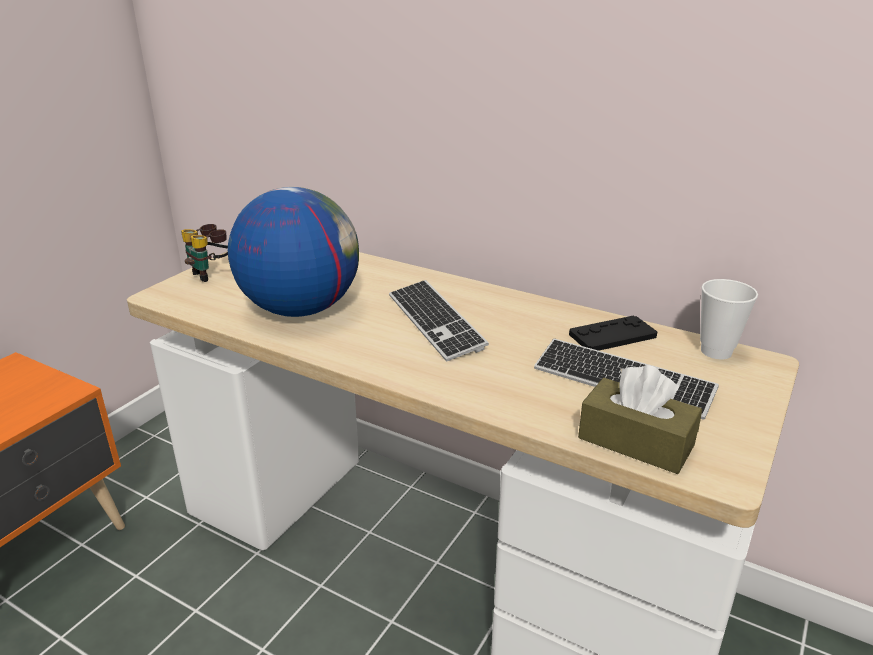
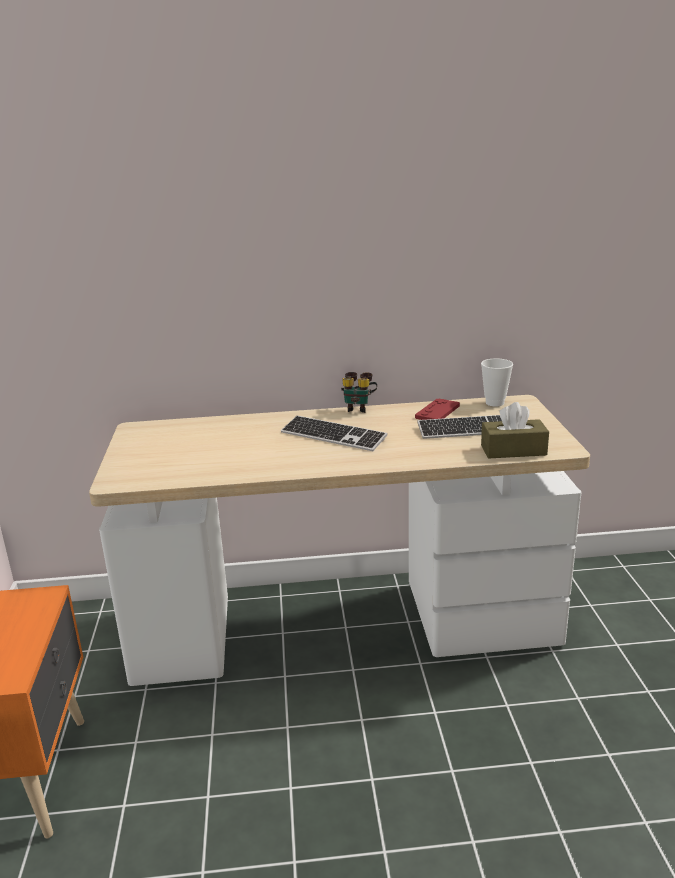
camera: 35 degrees left, 5 degrees down
binoculars [181,224,228,282] -> binoculars moved to [341,372,377,413]
globe [228,187,359,317] -> none
black game controller [569,316,657,351] -> red game controller [415,398,460,420]

